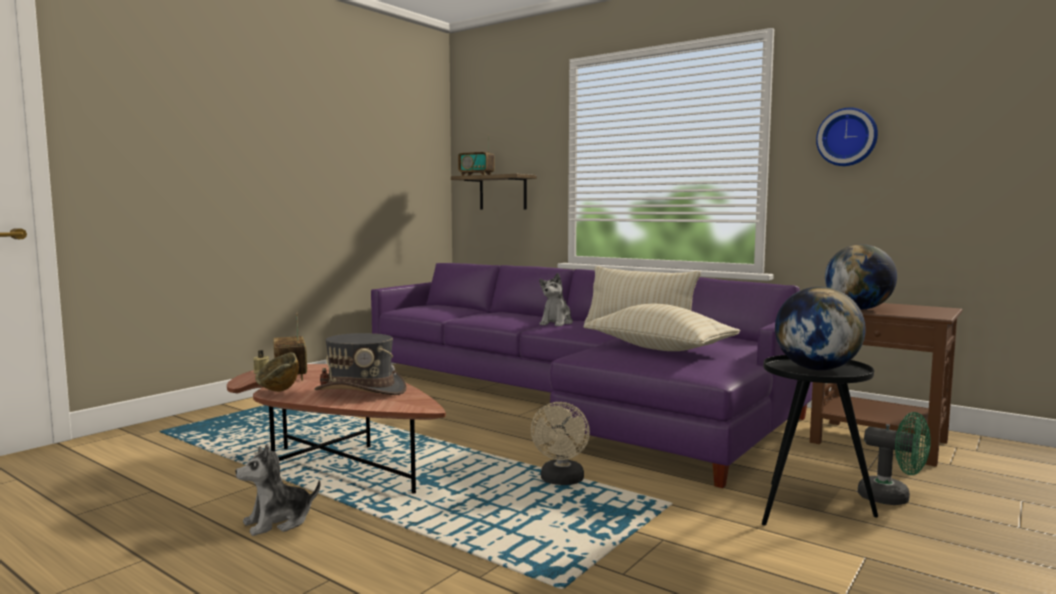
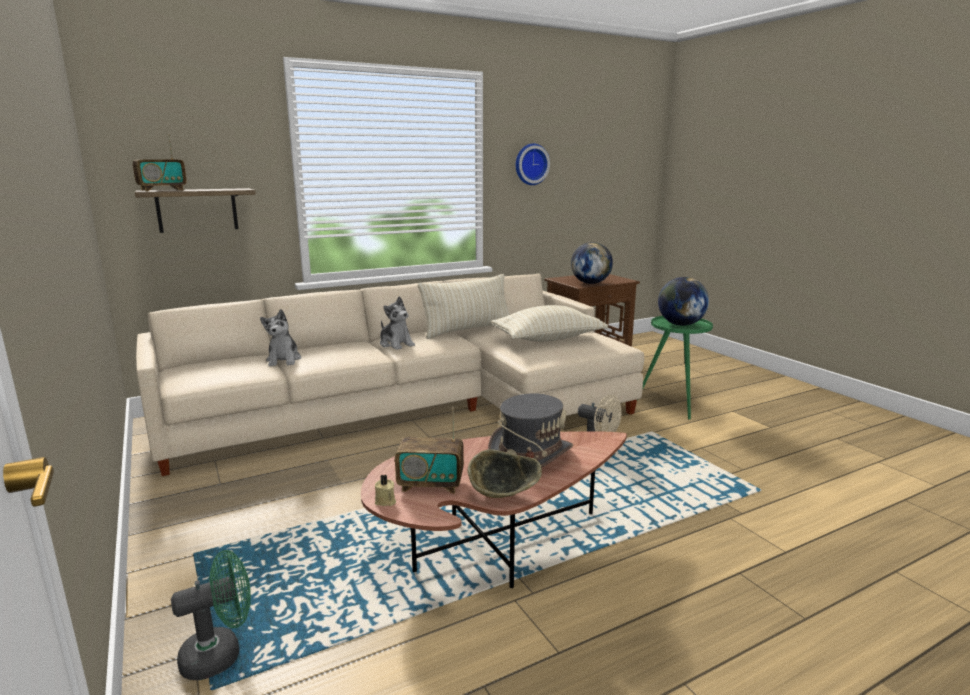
camera: 65 degrees left, 10 degrees up
plush toy [235,444,320,536] -> plush toy moved to [260,309,301,366]
purple sofa [371,263,813,488] -> beige sofa [136,274,644,476]
black side table [762,355,878,526] -> green side table [637,316,713,420]
green fan [858,412,931,505] -> green fan moved to [171,550,251,680]

